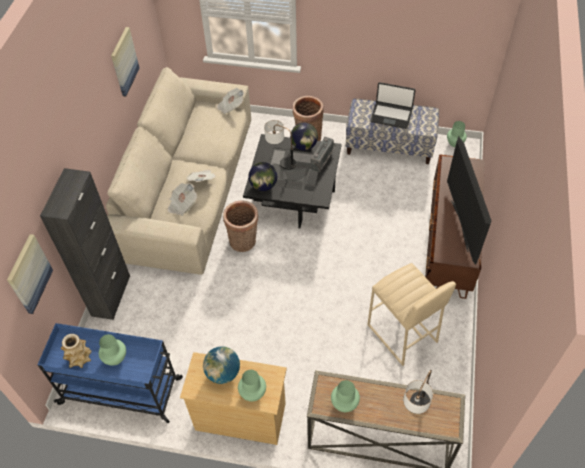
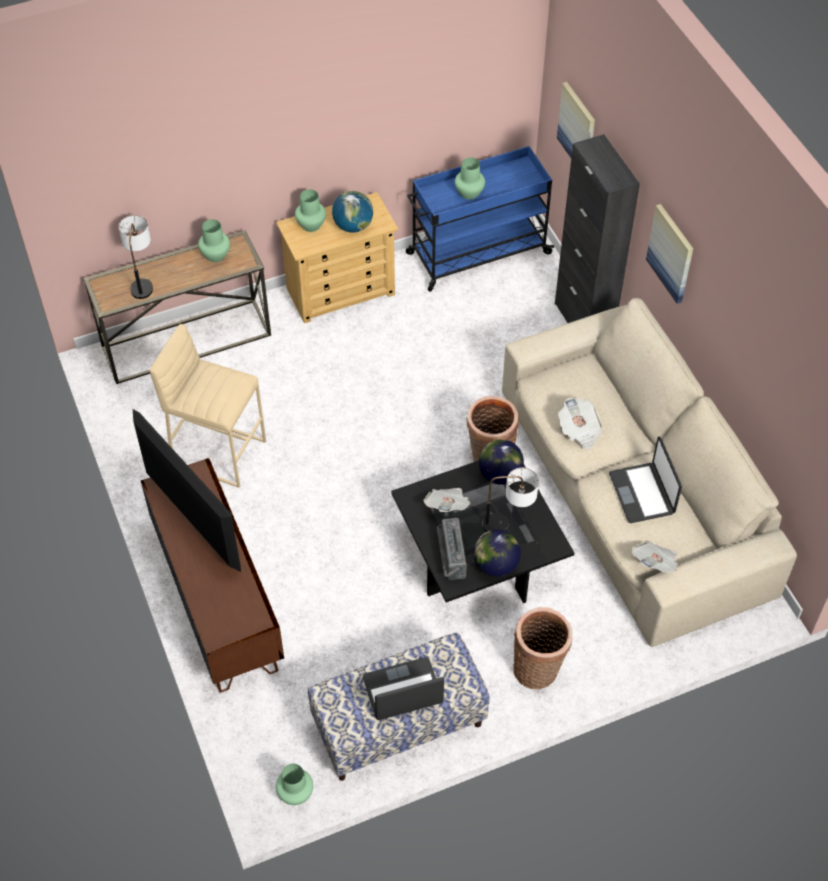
camera: 145 degrees right, 0 degrees up
vase [61,334,92,368] -> none
picture [111,27,139,97] -> picture moved to [646,204,693,304]
newspaper [167,183,197,216] -> newspaper moved to [424,488,471,512]
none -> laptop [609,436,682,523]

